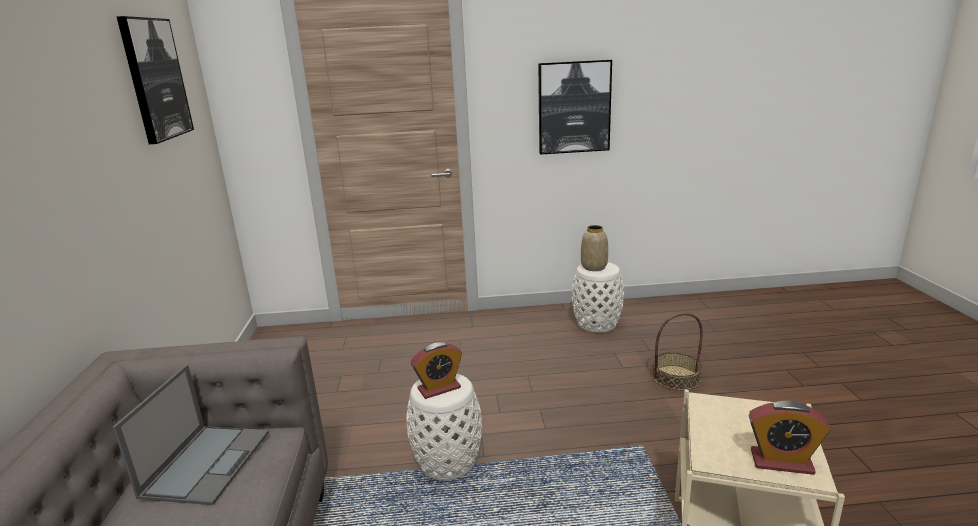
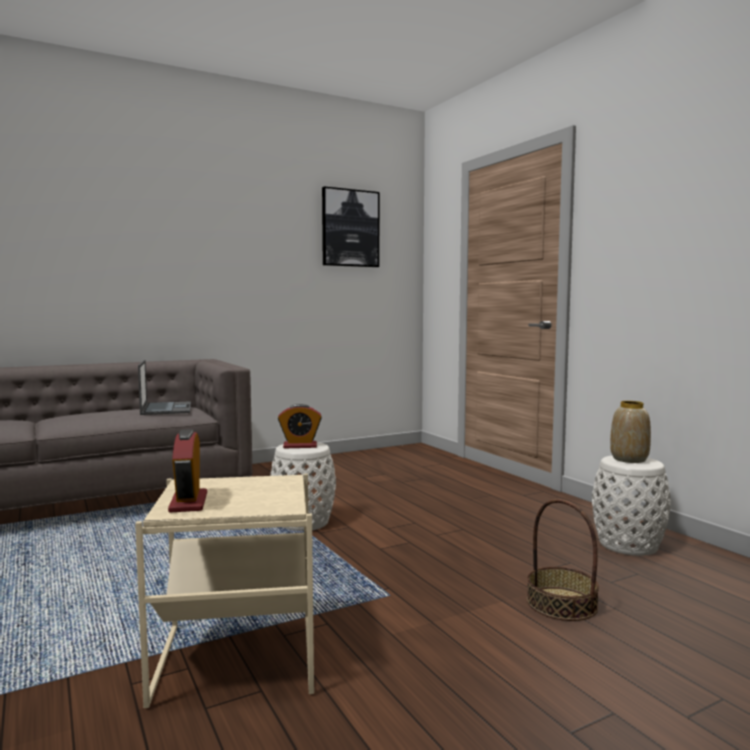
camera: 65 degrees right, 15 degrees down
laptop [113,365,269,505] -> laptop turned 90 degrees counterclockwise [138,360,191,415]
alarm clock [411,342,462,399] -> alarm clock turned 45 degrees counterclockwise [278,404,322,448]
picture [538,60,612,155] -> none

